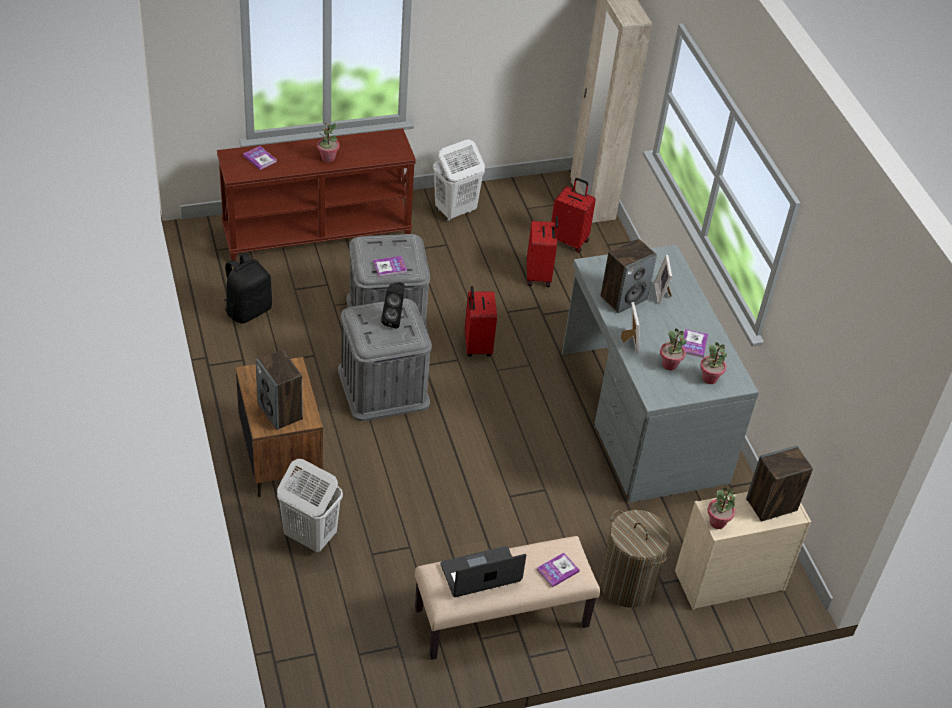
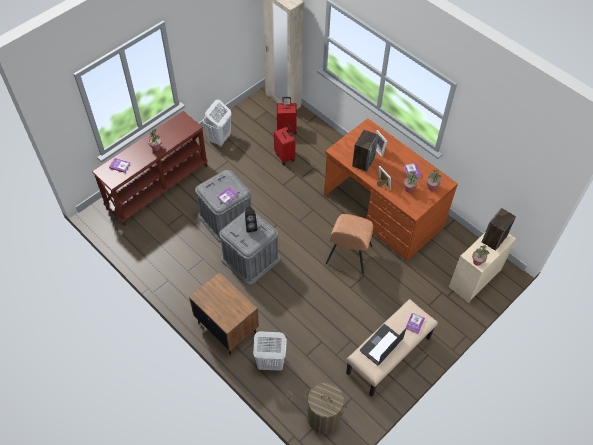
camera: 25 degrees left, 10 degrees up
black backpack [224,253,272,324] -> none
speaker [256,350,303,430] -> none
red suitcase [465,286,497,357] -> none
grey desk [562,245,759,503] -> brown desk [324,118,458,262]
laundry basket [599,510,670,608] -> laundry basket moved to [305,383,347,434]
none -> brown chair [326,214,373,274]

